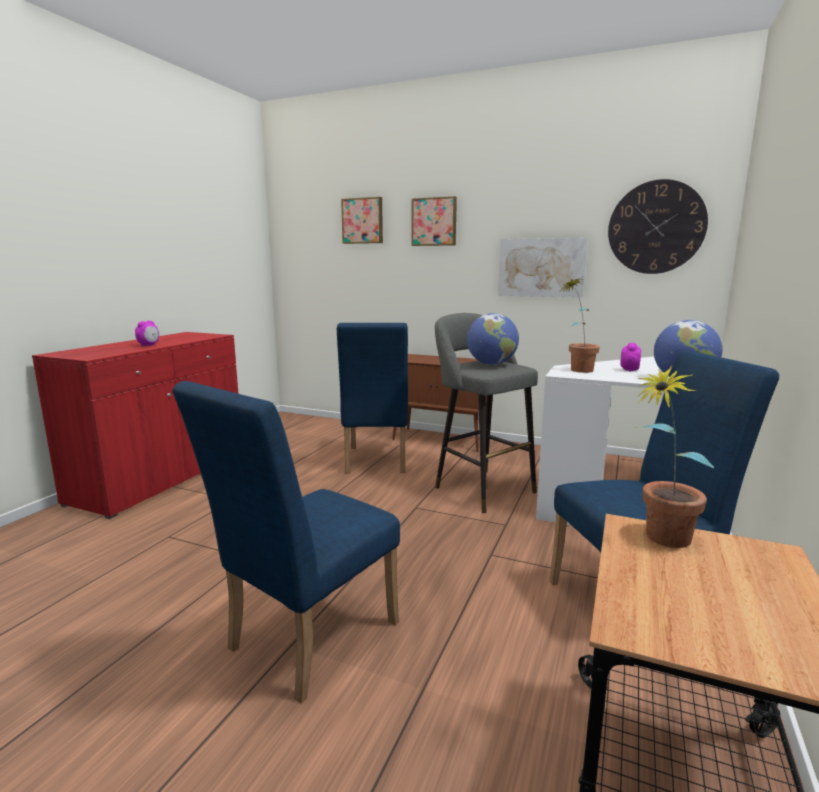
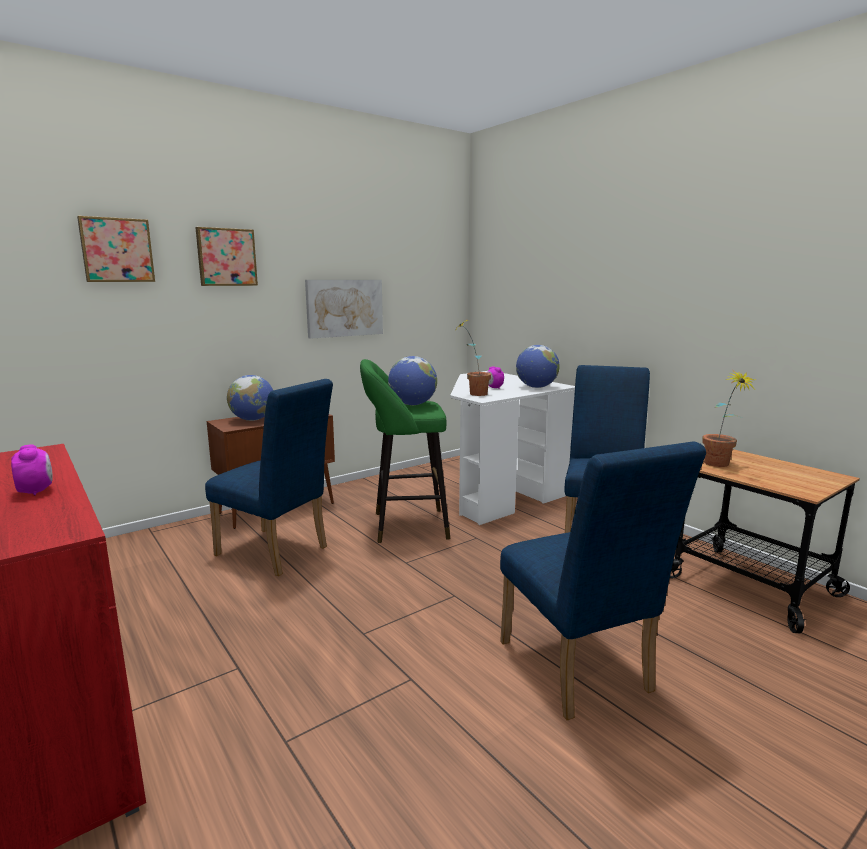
camera: 60 degrees left, 0 degrees up
grey stool [435,313,538,513] -> green stool [360,359,450,543]
wall clock [608,179,708,274] -> none
none -> globe [227,375,273,421]

